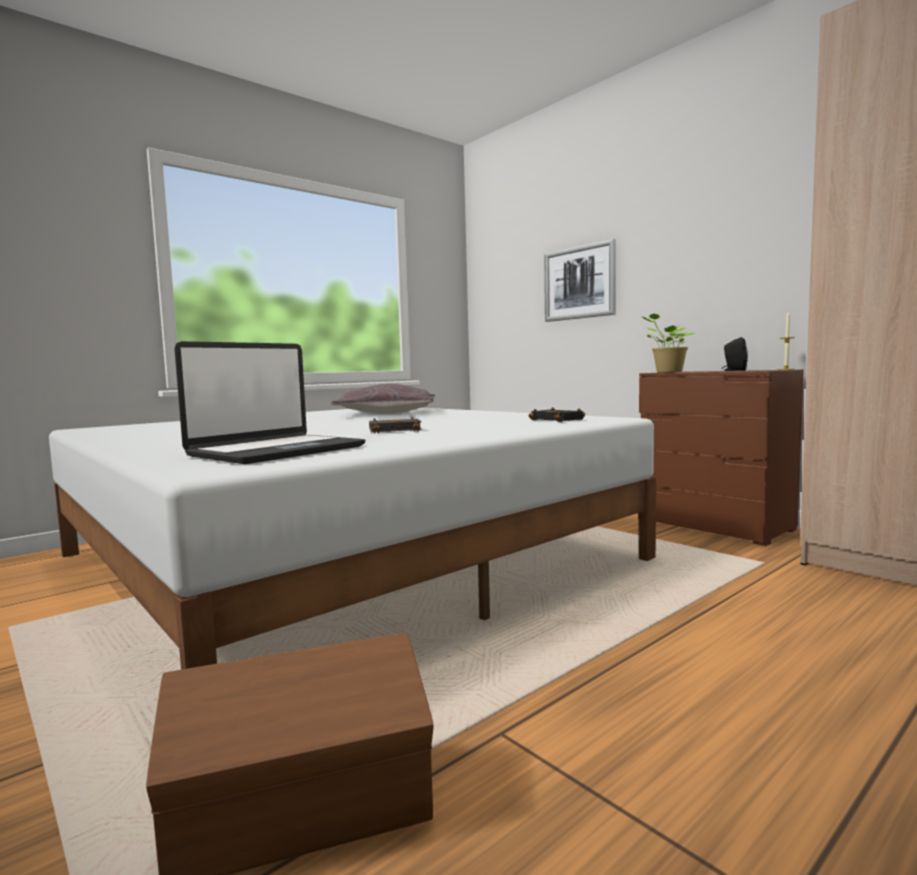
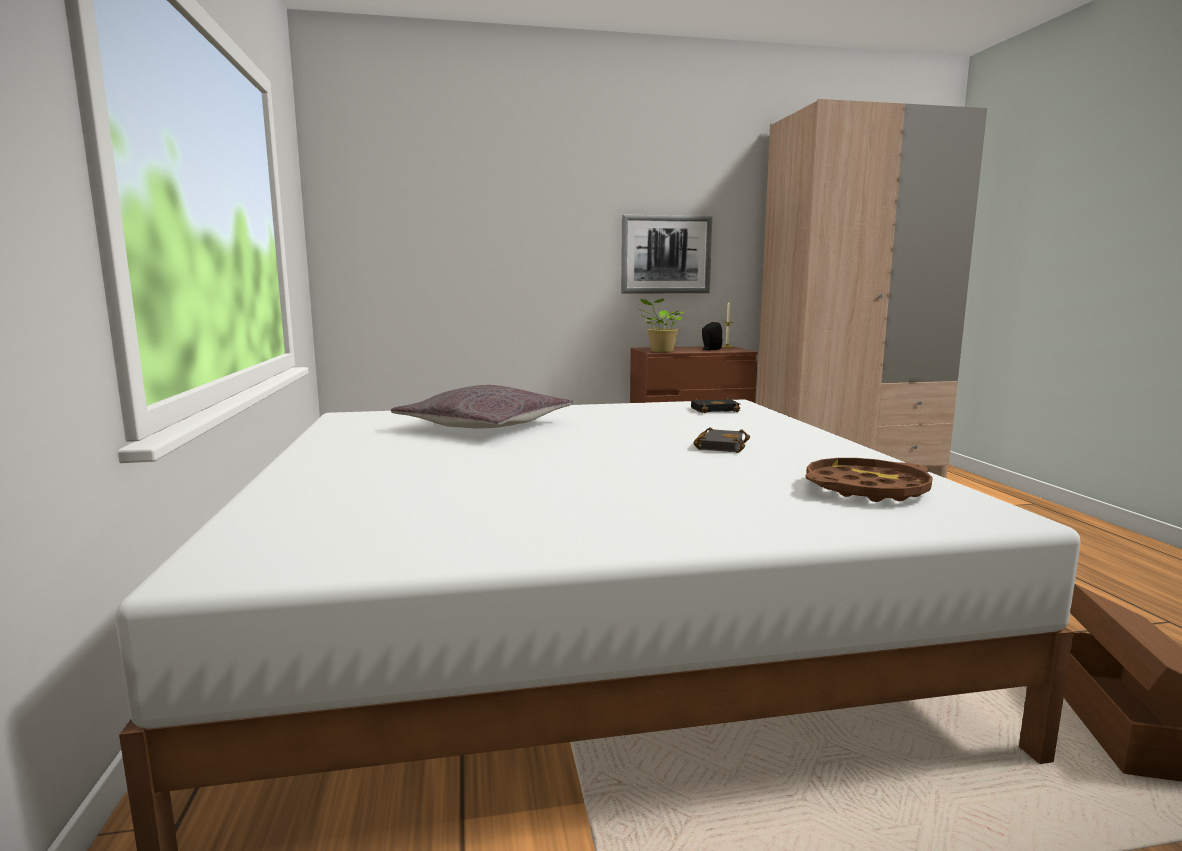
camera: 60 degrees left, 5 degrees up
laptop [174,341,365,464] -> brown tray [806,458,933,502]
picture [544,239,616,322] -> picture moved to [621,214,712,293]

